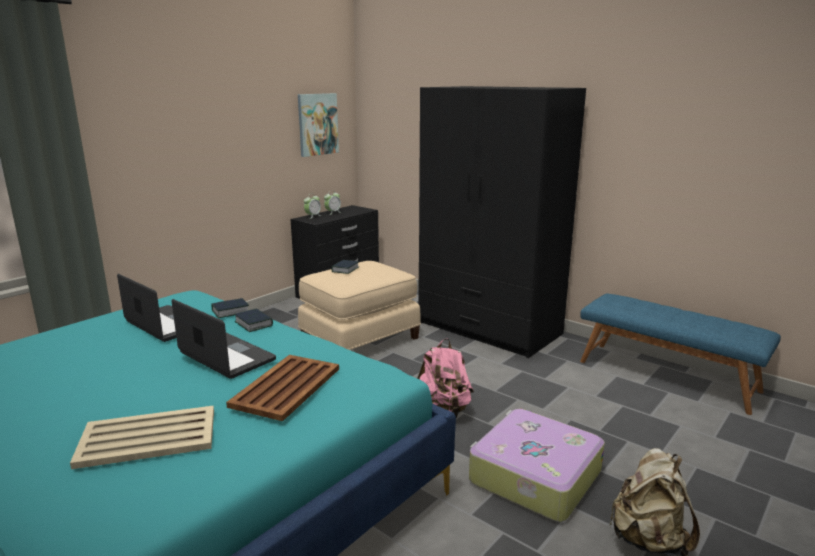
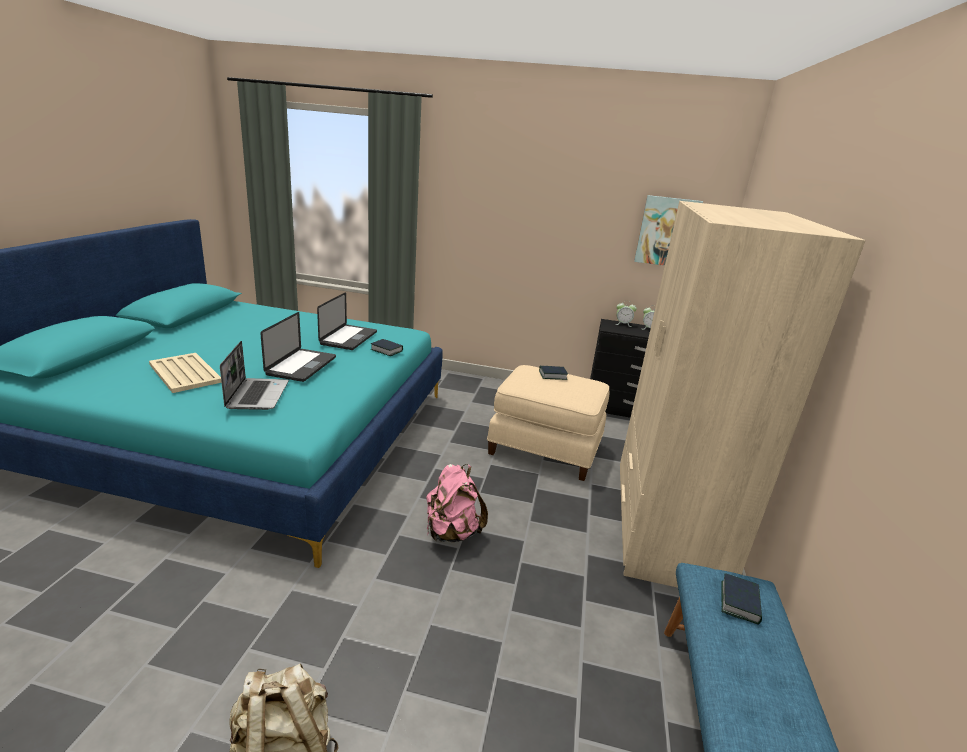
camera: 60 degrees right, 5 degrees up
brown tray [226,355,339,421] -> laptop [220,341,289,410]
book [234,308,273,332] -> book moved to [721,573,762,624]
black wardrobe [418,86,586,358] -> beige wardrobe [620,201,866,588]
suitcase [469,409,605,522] -> none

